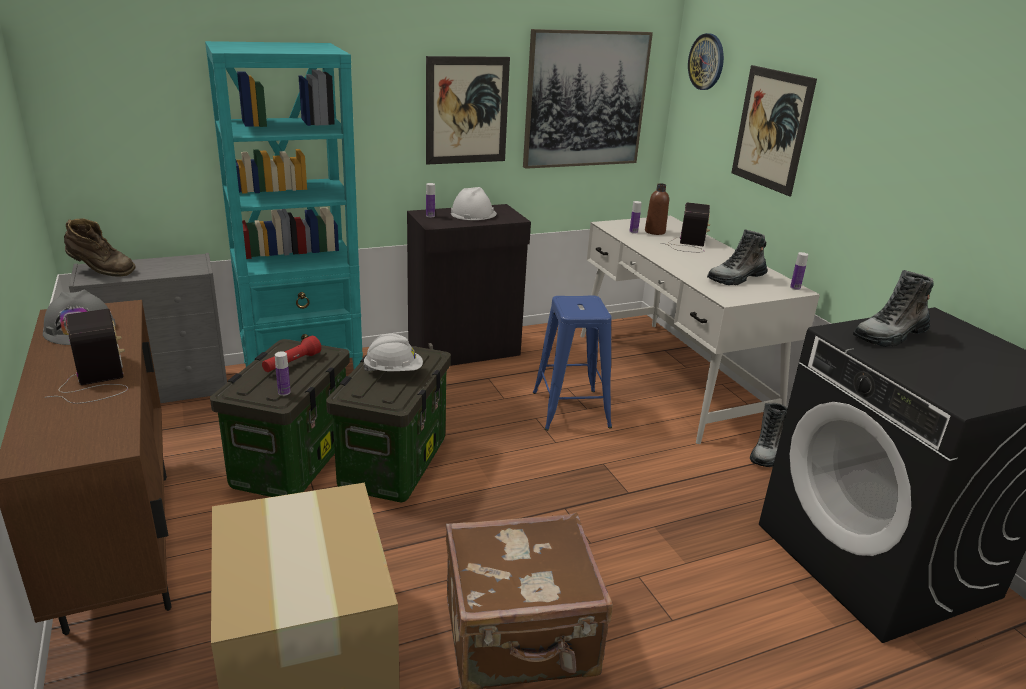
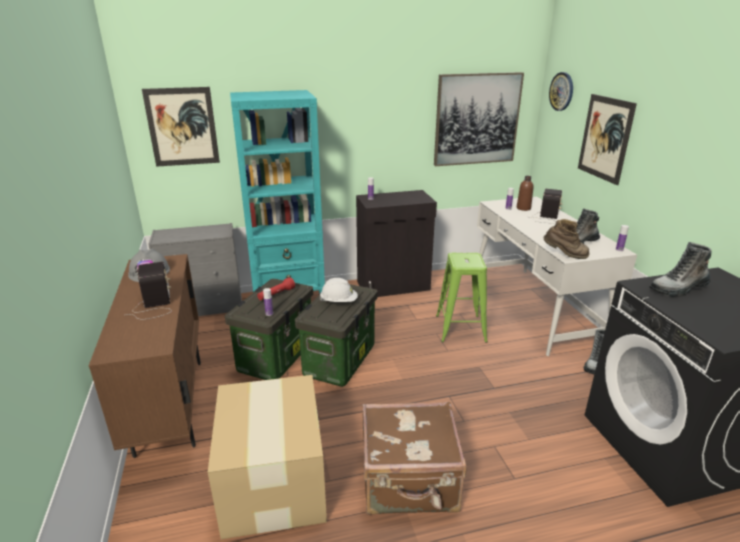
camera: 10 degrees right, 0 degrees up
brown boot [64,219,136,277] -> brown boot moved to [544,219,590,259]
picture [426,56,510,165] -> picture moved to [142,87,220,167]
white hard hat [451,187,497,220] -> none
blue stool [533,295,612,431] -> green stool [436,253,488,343]

